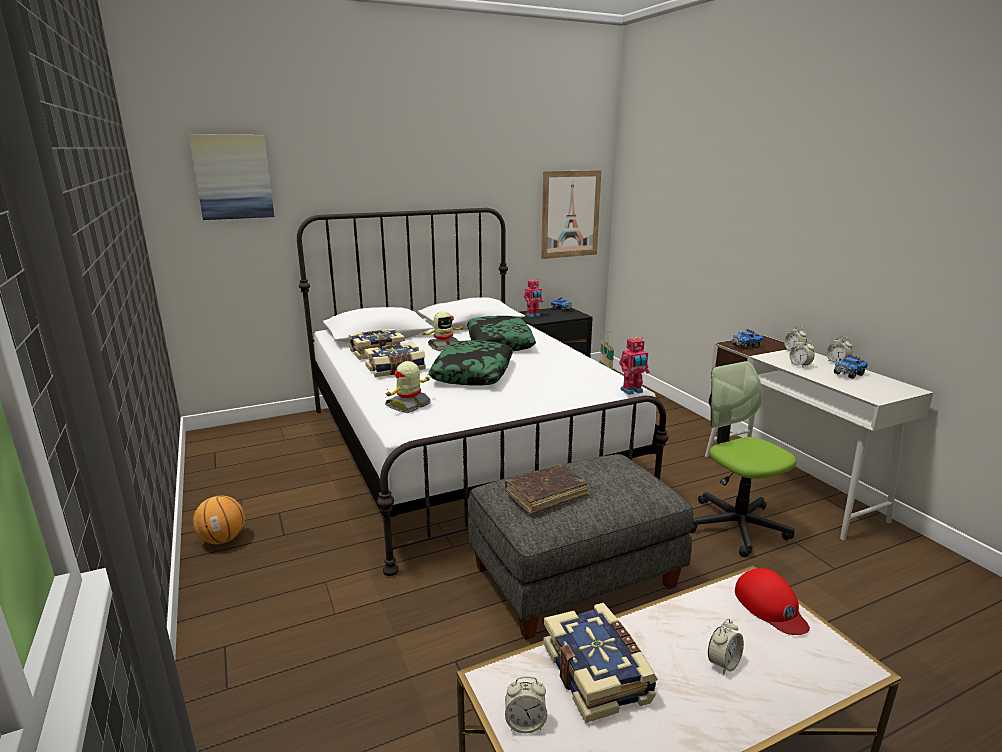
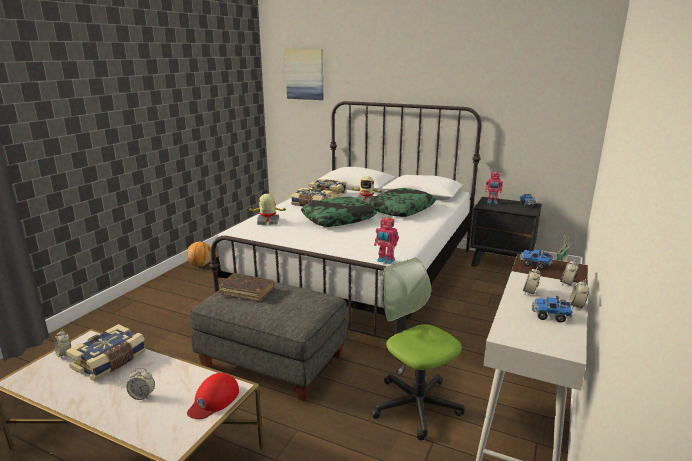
camera: 50 degrees right, 0 degrees up
picture [541,170,601,259] -> none
office chair [689,361,797,557] -> office chair turned 60 degrees counterclockwise [371,258,465,440]

